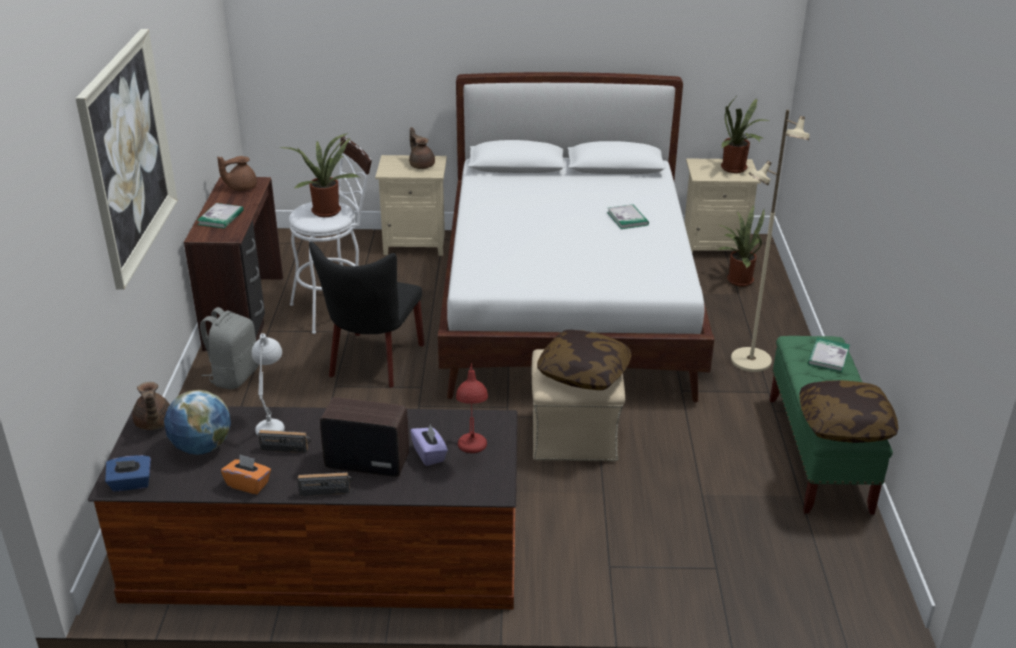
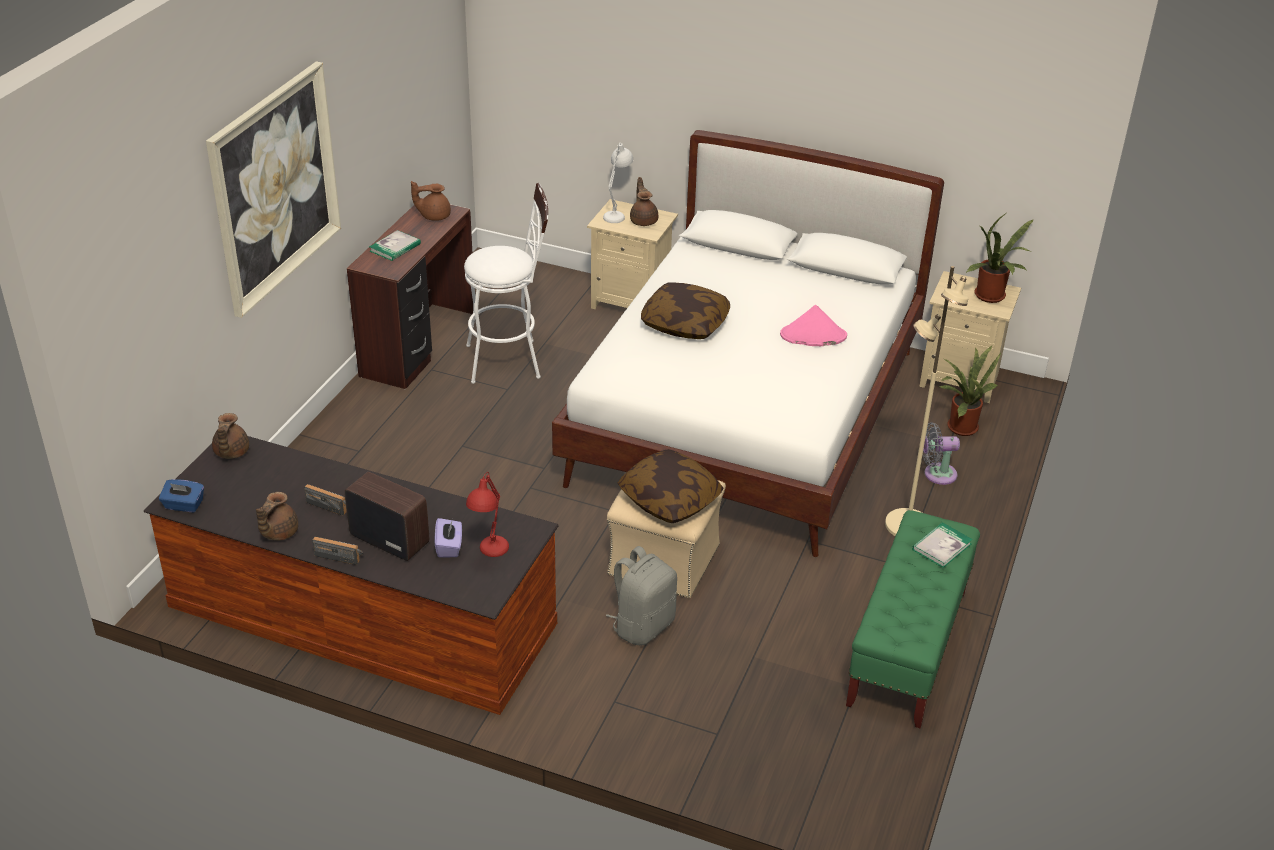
camera: 20 degrees right, 5 degrees up
globe [164,390,231,455] -> none
grey backpack [200,307,259,389] -> grey backpack moved to [606,546,677,645]
orange tissue box [221,454,271,494] -> brown teapot [256,492,298,540]
white table lamp [252,333,285,436] -> white table lamp moved to [603,143,633,223]
potted plant [280,133,359,217] -> none
black chair [309,241,424,388] -> none
book [607,204,649,229] -> pink hat [780,305,847,346]
pillow [799,380,898,443] -> pillow moved to [641,282,730,339]
none -> grey fan [923,422,960,485]

